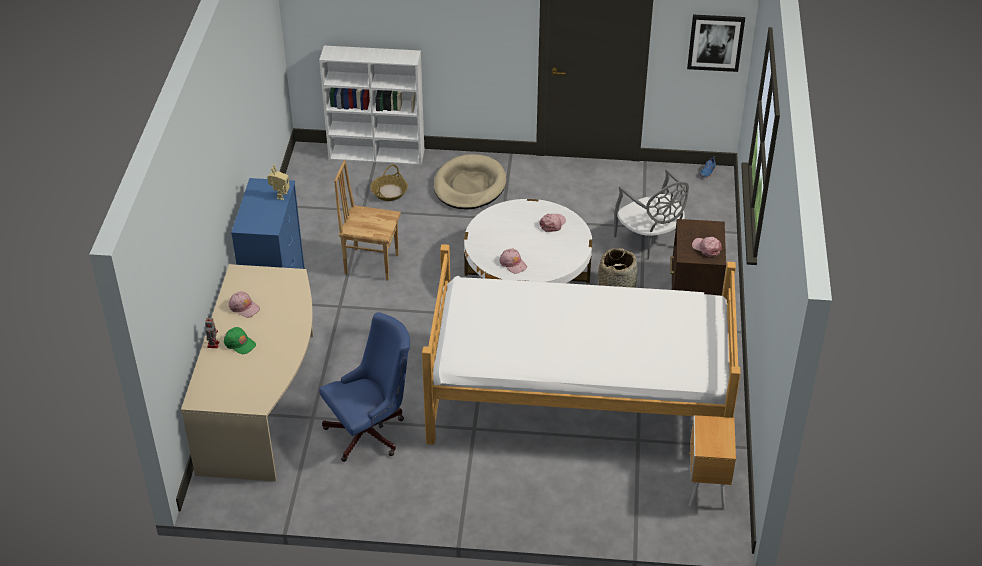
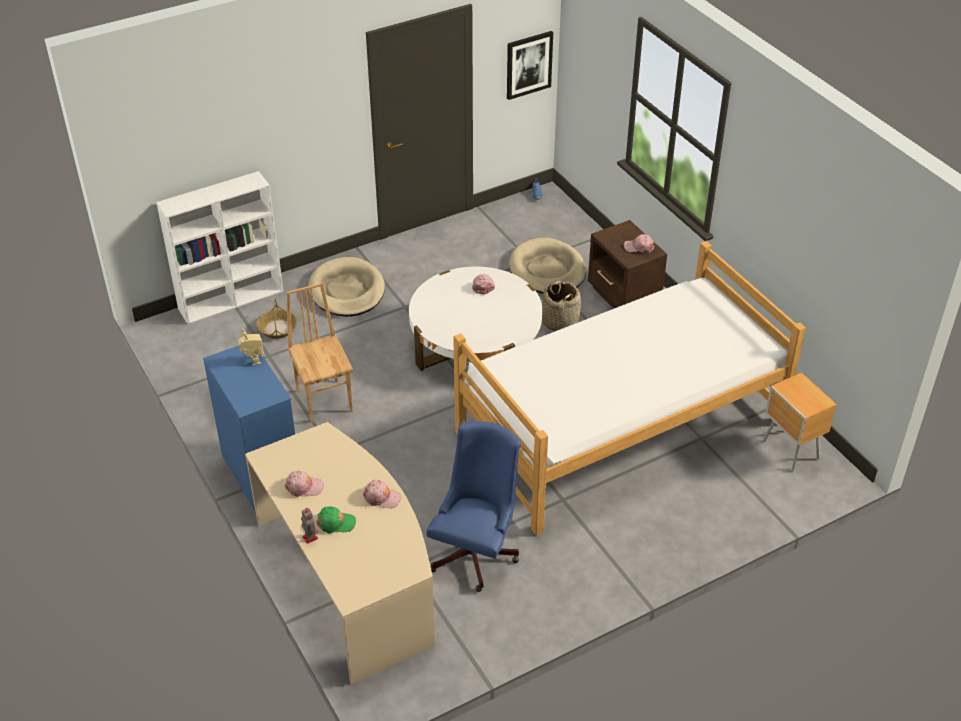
camera: 35 degrees left, 0 degrees up
brown chair [334,160,401,281] -> brown chair turned 90 degrees clockwise [287,283,353,423]
pink cap [499,249,527,274] -> pink cap moved to [363,480,402,509]
grey chair [614,169,689,259] -> beige dog bed [509,238,586,294]

